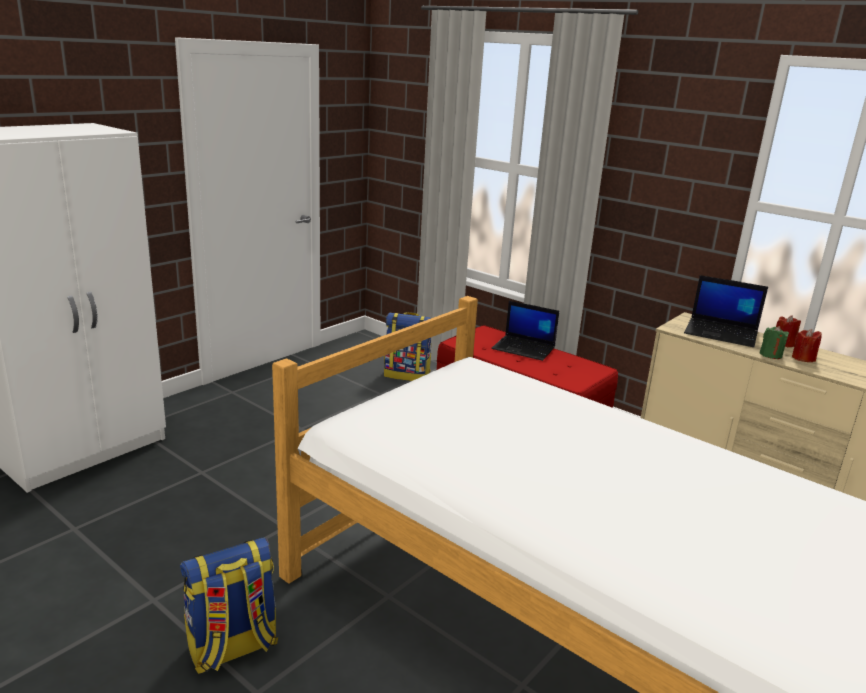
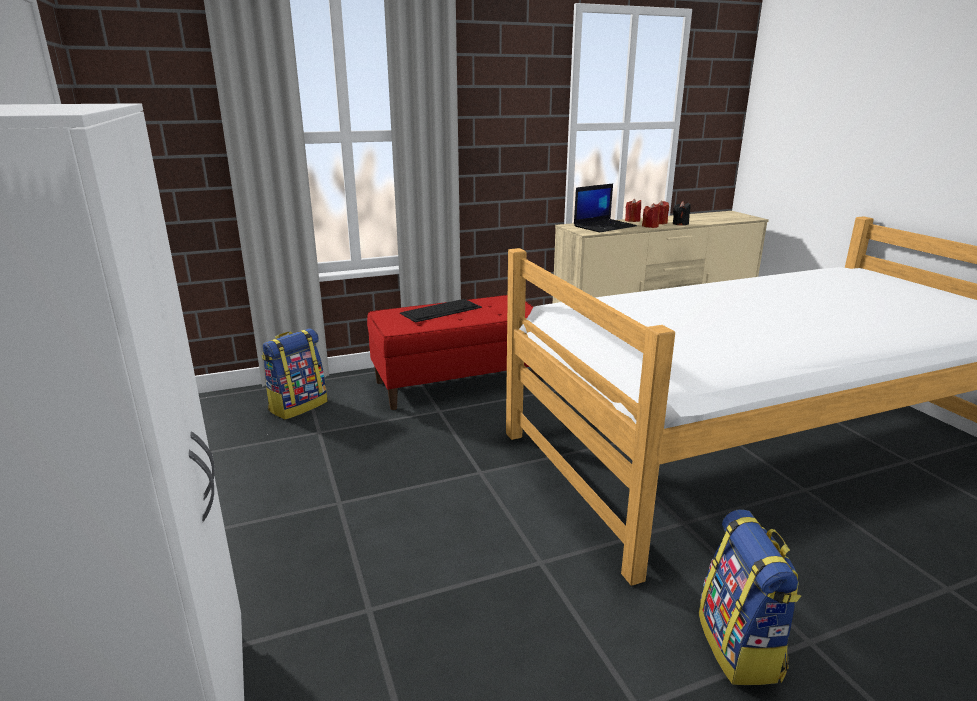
camera: 60 degrees left, 0 degrees up
laptop [491,301,559,361] -> keyboard [400,299,482,323]
green candle [760,326,789,359] -> red candle [642,203,661,228]
none -> black candle [673,201,690,225]

